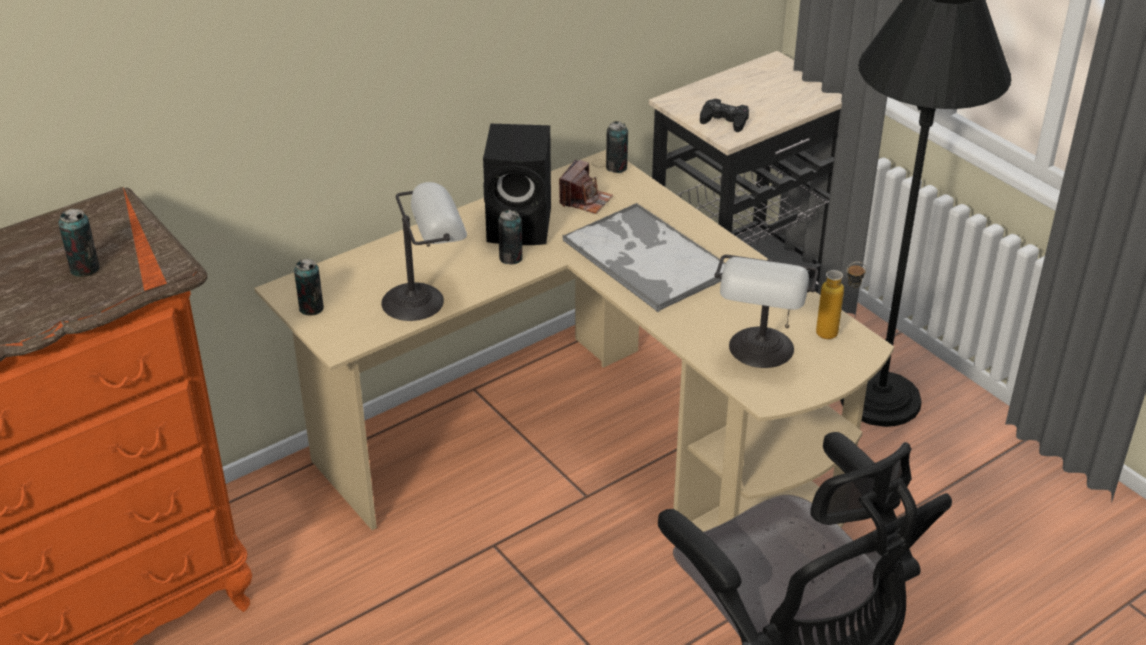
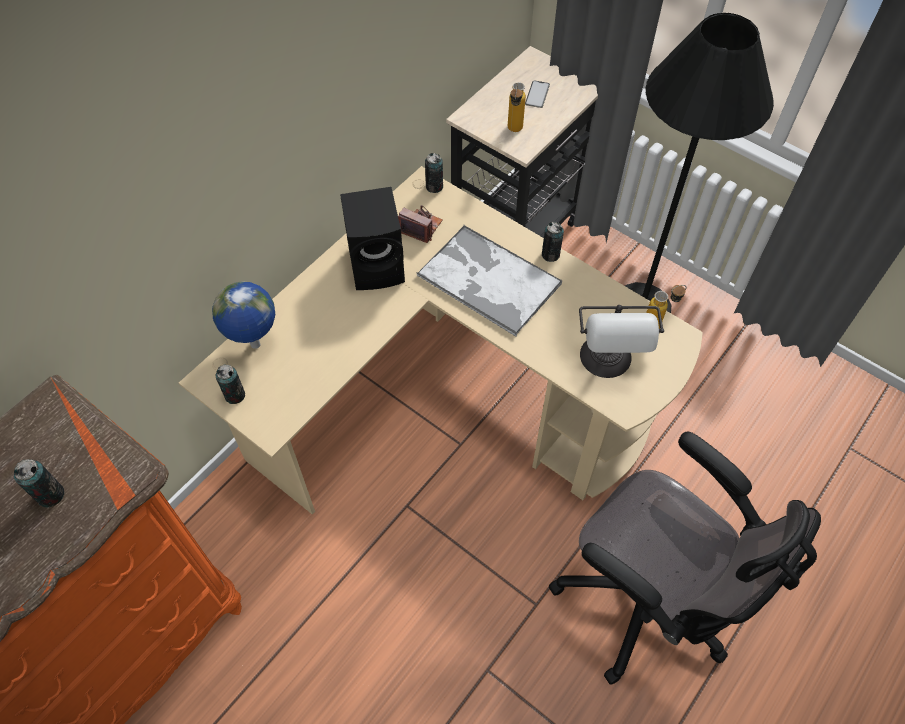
camera: 15 degrees left, 20 degrees up
table lamp [381,182,467,321] -> none
can [498,209,523,265] -> can moved to [542,222,564,262]
camera [559,160,613,214] -> camera turned 75 degrees counterclockwise [398,205,442,243]
black game controller [700,99,749,132] -> bottle [508,82,526,132]
none -> globe [212,281,275,349]
none -> phone [525,80,550,108]

